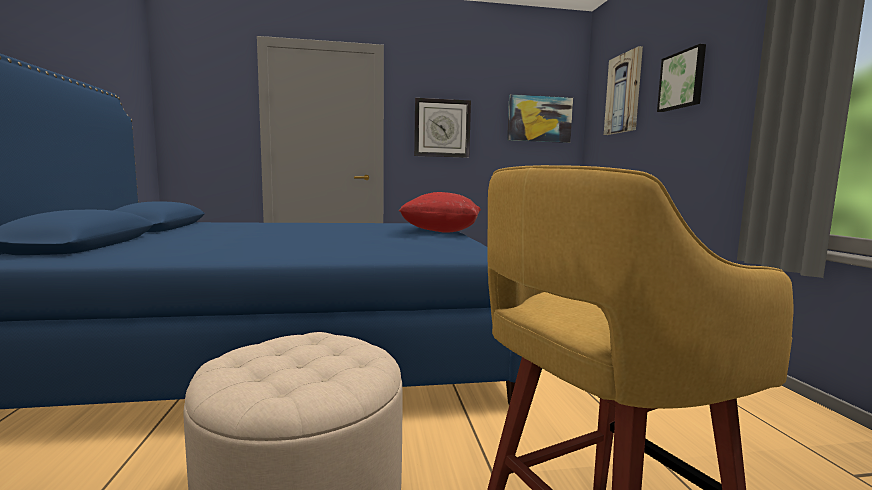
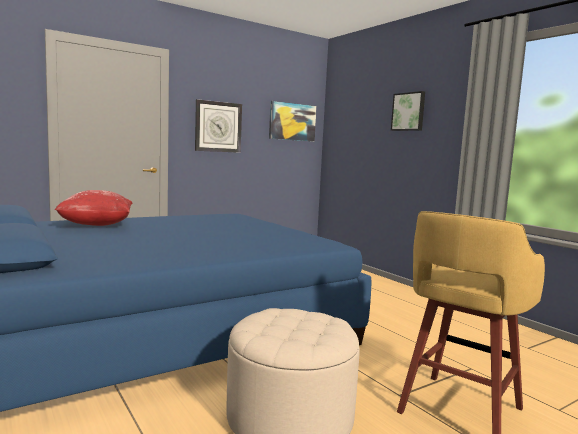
camera: 25 degrees left, 0 degrees up
red pillow [399,192,481,233] -> red pillow moved to [55,190,132,226]
picture [604,46,643,135] -> none

